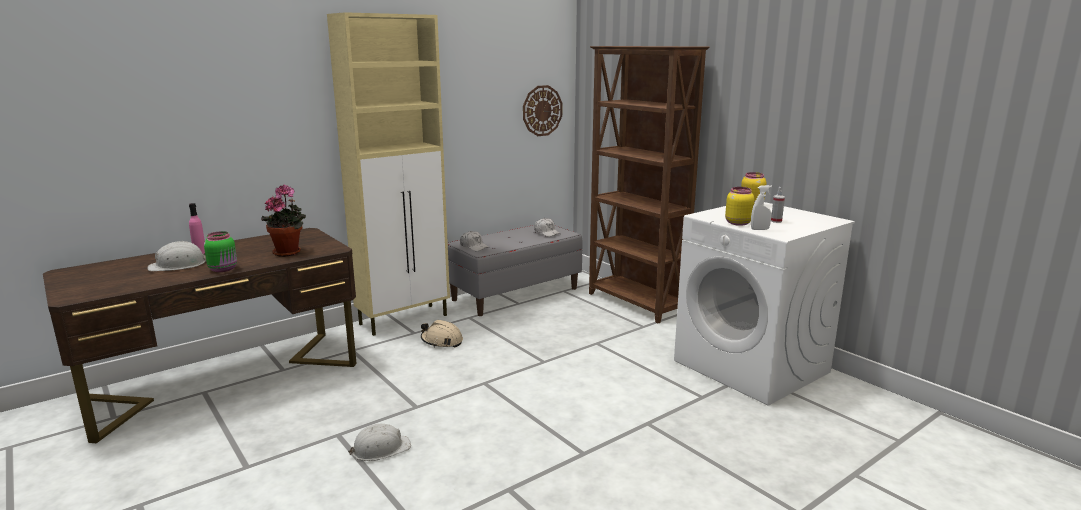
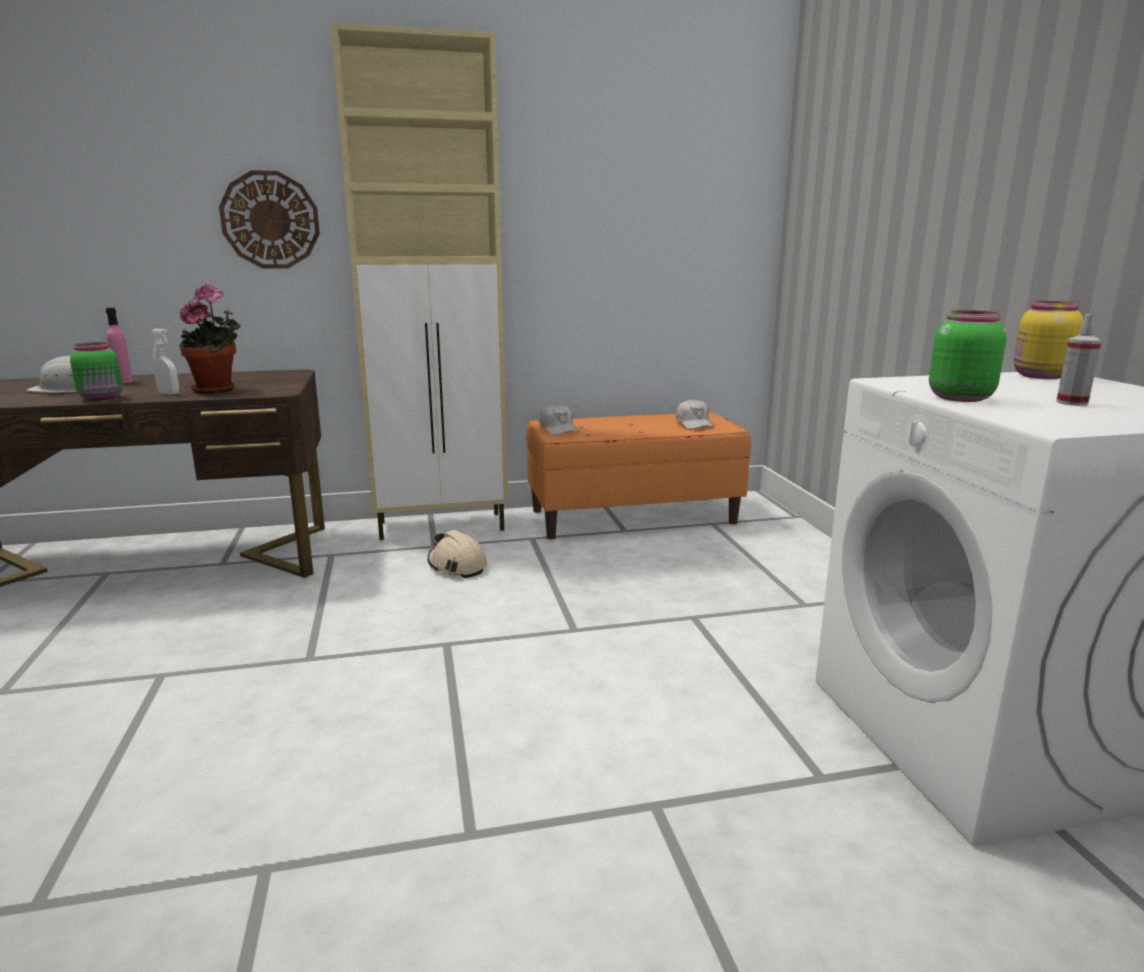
camera: 25 degrees right, 0 degrees up
white hard hat [348,424,411,461] -> none
grey bench [448,225,583,316] -> orange bench [526,412,751,539]
wall clock [523,85,562,136] -> wall clock moved to [219,170,320,269]
brown bookcase [589,46,709,323] -> none
yellow jar [725,187,754,226] -> green jar [929,310,1007,402]
white spray bottle [751,185,772,230] -> white spray bottle moved to [152,329,179,395]

